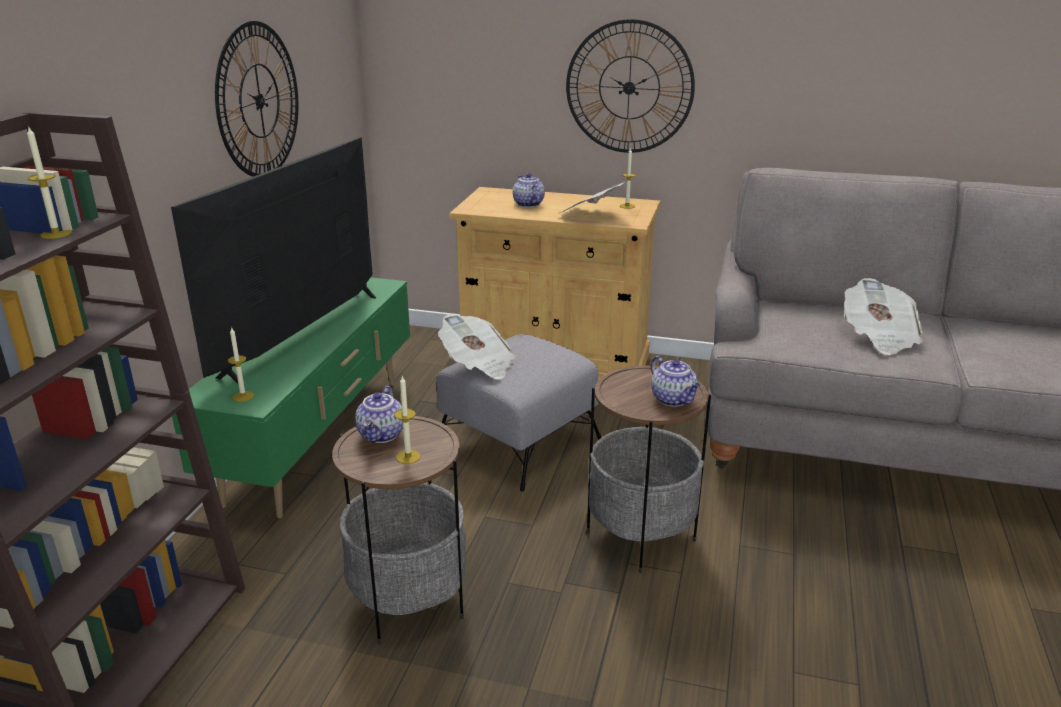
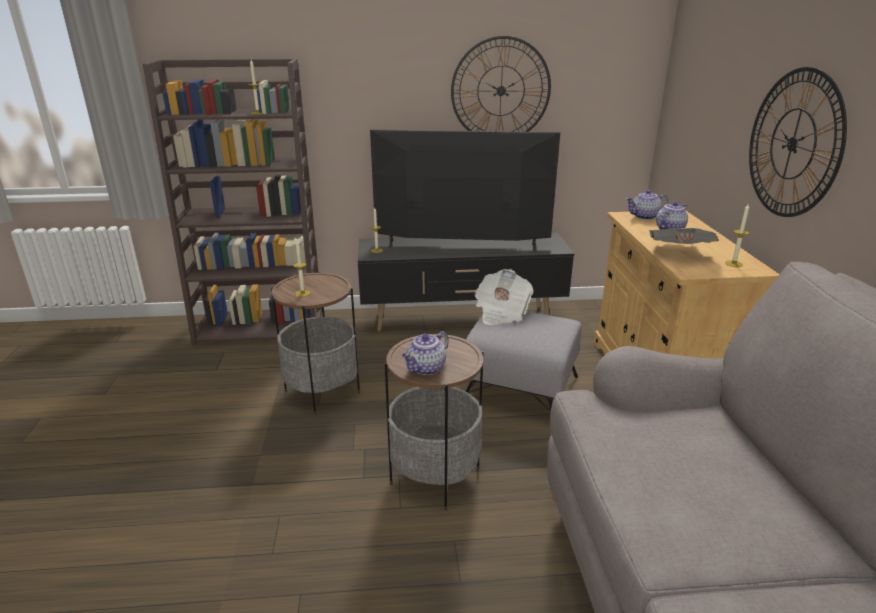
camera: 70 degrees right, 0 degrees up
green tv stand [172,278,410,518] -> black tv stand [358,233,574,331]
teapot [355,386,403,443] -> teapot moved to [626,190,669,220]
newspaper [844,278,923,355] -> none

